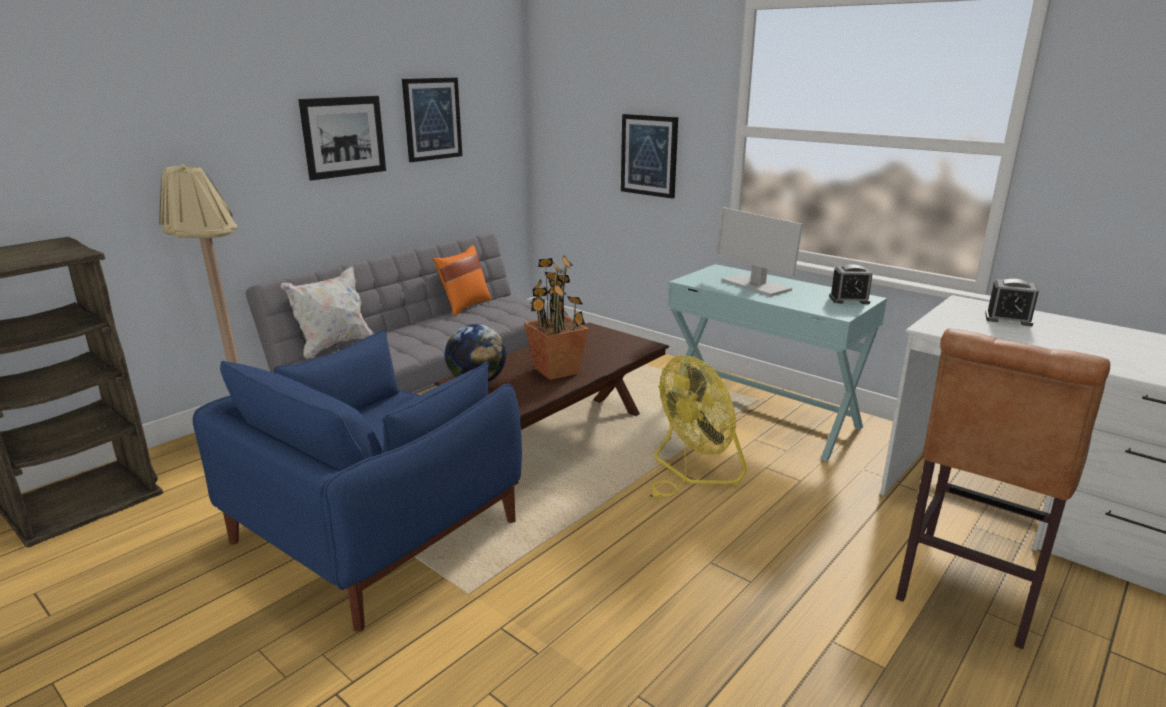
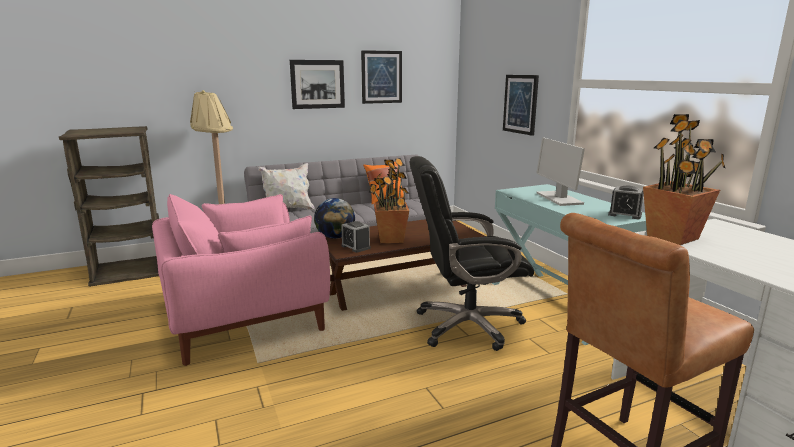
camera: 25 degrees right, 5 degrees down
blue armchair [193,330,522,631] -> pink armchair [152,194,330,366]
yellow fan [651,356,747,499] -> black office chair [409,156,534,351]
alarm clock [985,279,1039,326] -> alarm clock moved to [341,221,371,253]
none -> potted plant [643,114,726,245]

